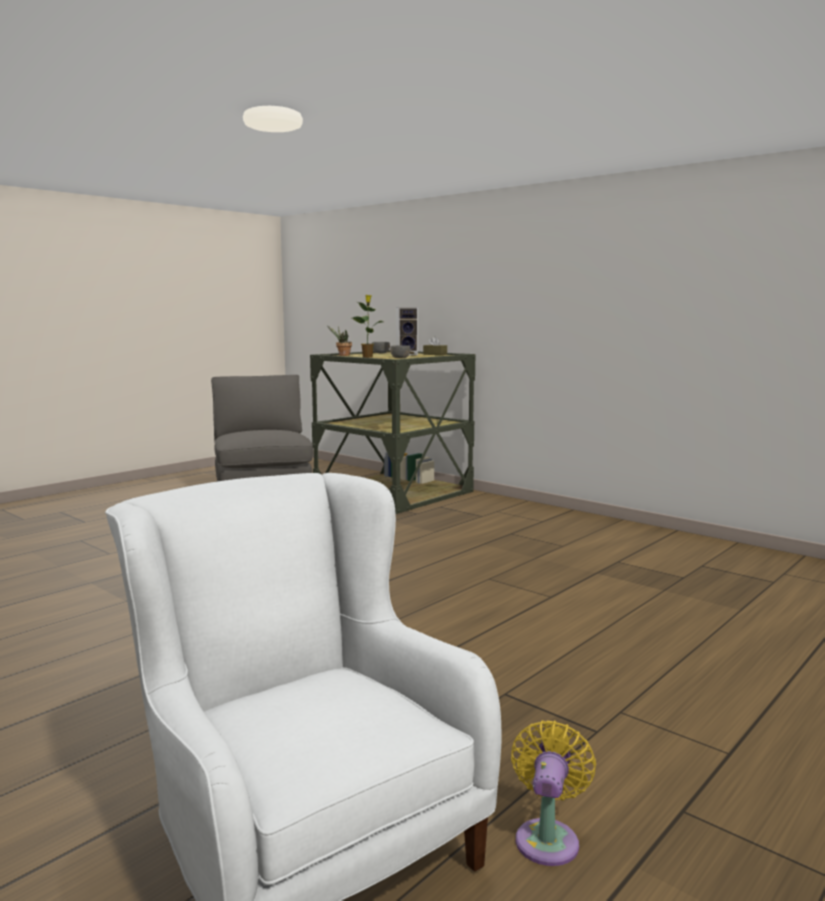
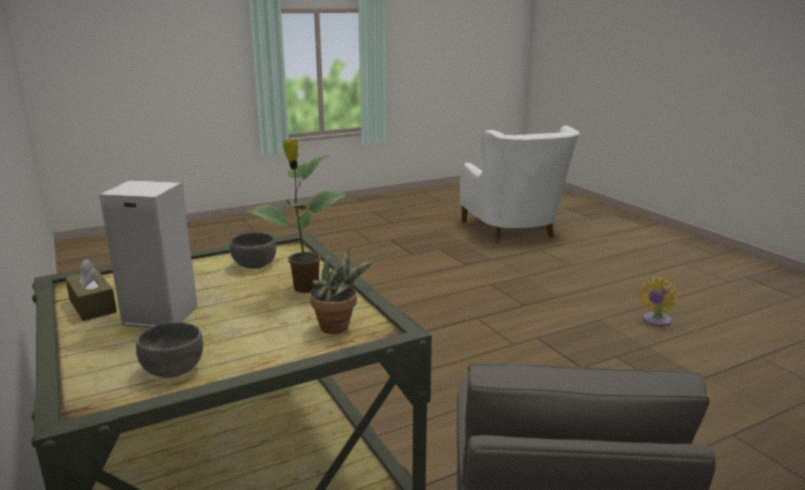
camera: 160 degrees left, 10 degrees up
yellow fan [511,721,596,866] -> yellow fan moved to [639,277,678,326]

